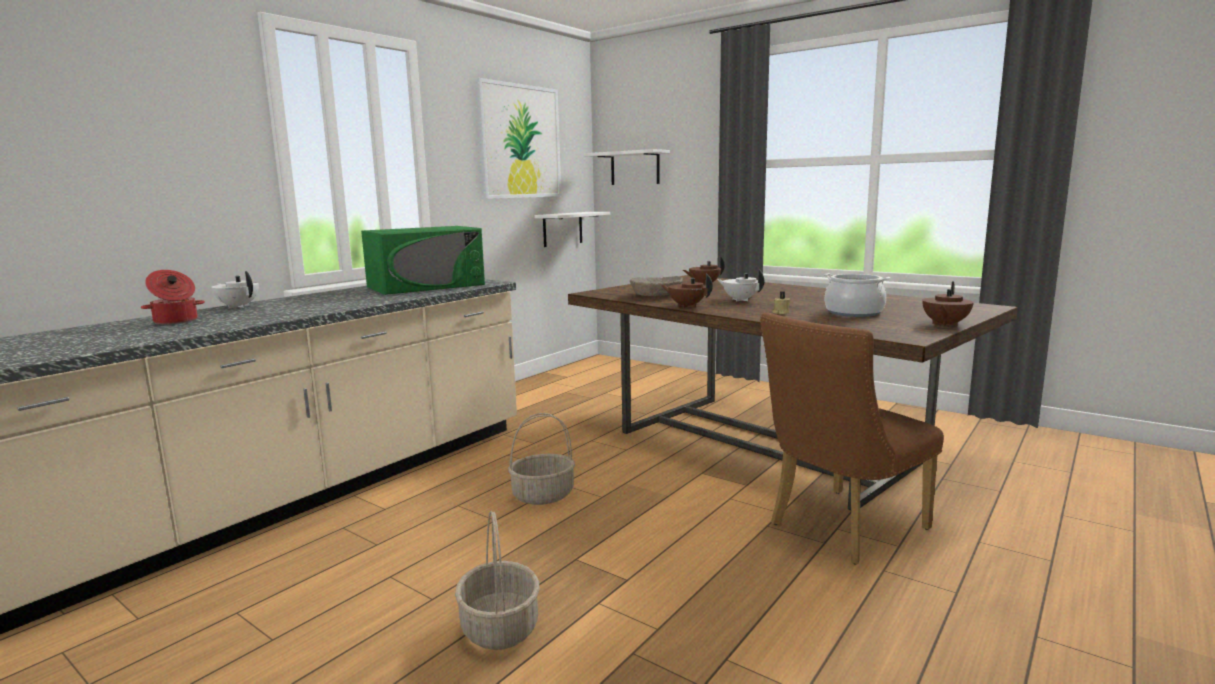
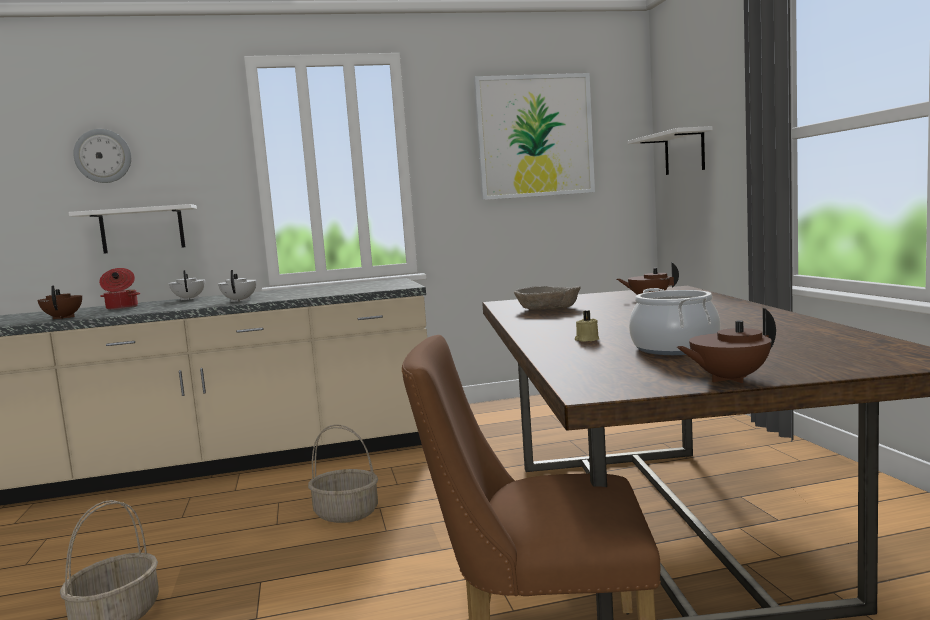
camera: 40 degrees right, 5 degrees down
green microwave [361,226,485,295] -> none
white shelf [535,212,610,247] -> white shelf moved to [69,204,197,253]
brown teapot [661,274,713,308] -> brown teapot moved to [38,285,82,319]
white teapot [717,269,764,302] -> white teapot moved to [218,270,257,302]
none -> wall clock [73,129,131,183]

